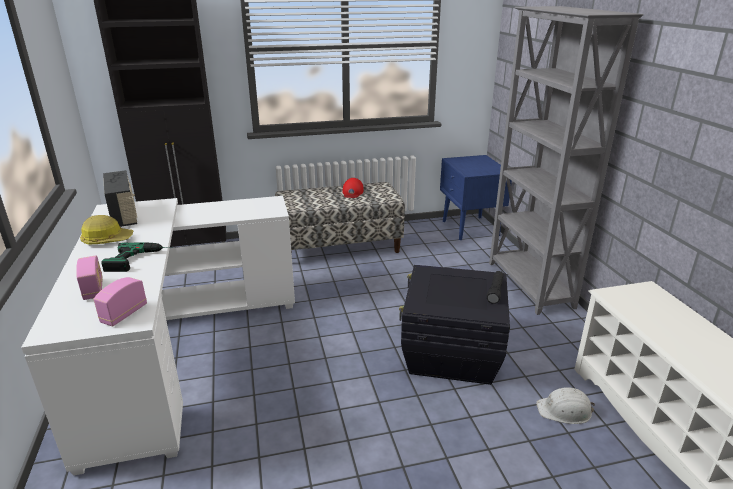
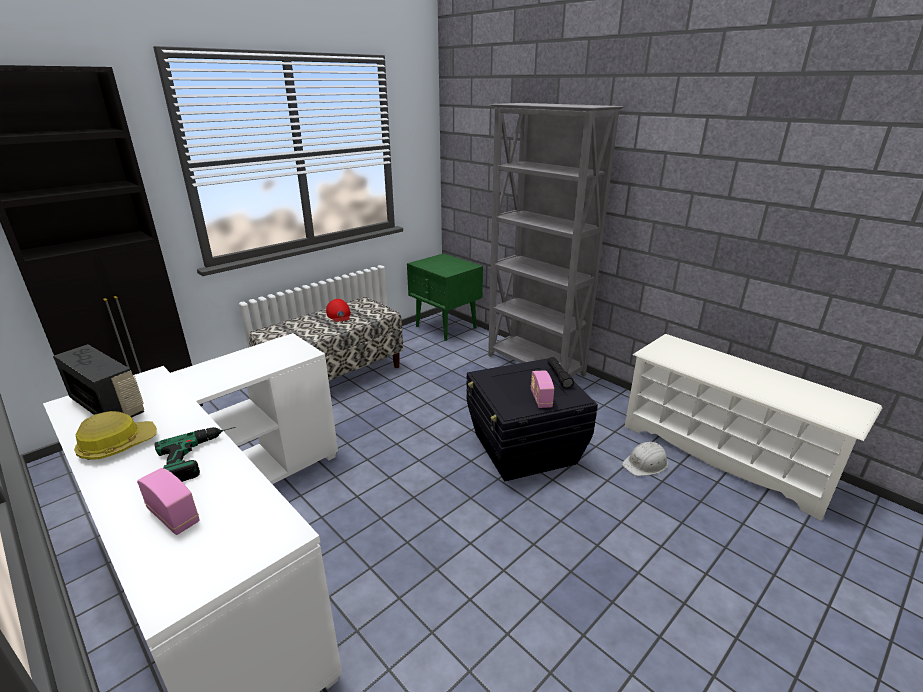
camera: 30 degrees left, 0 degrees up
radio [93,277,147,326] -> radio moved to [531,370,554,408]
blue nightstand [440,155,512,240] -> green nightstand [407,254,483,341]

